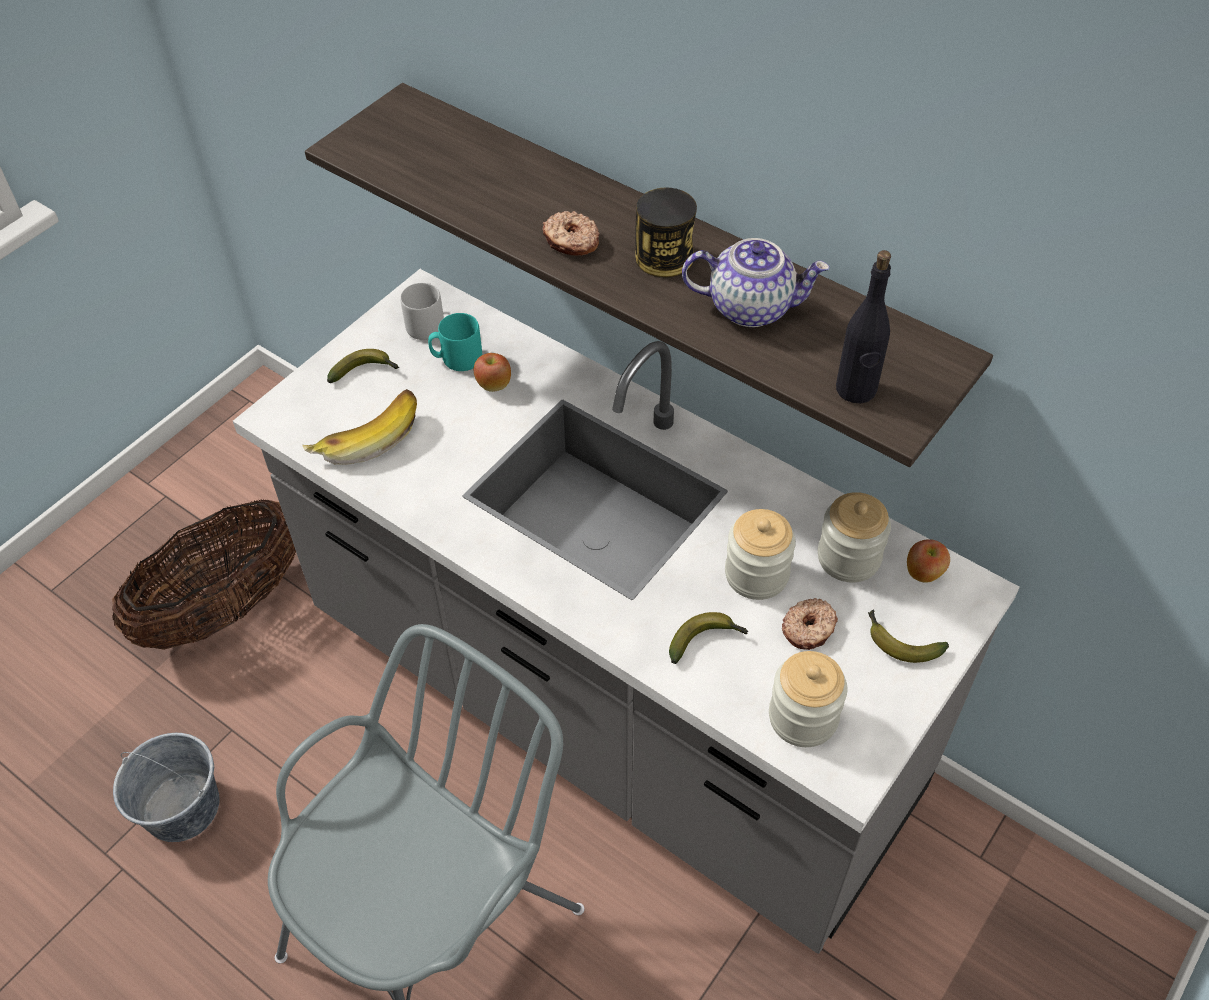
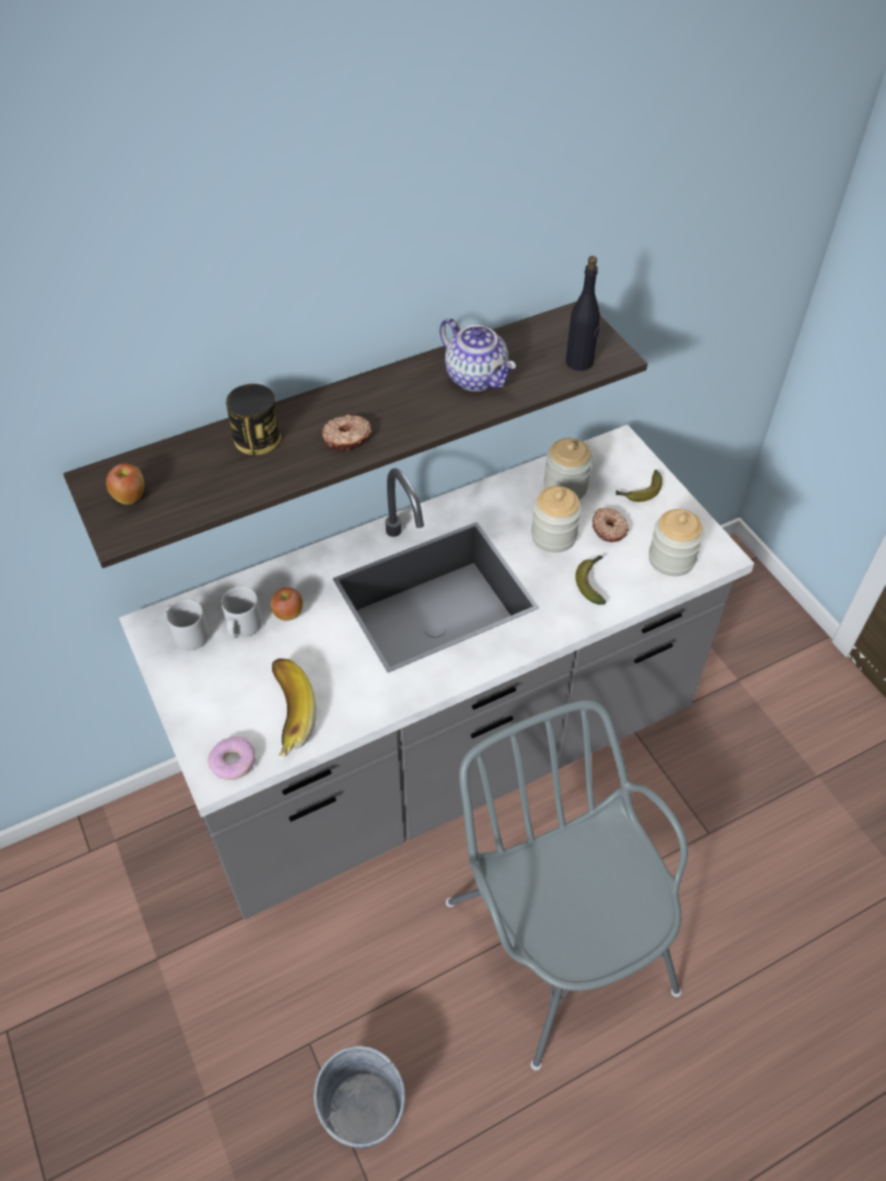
camera: 65 degrees left, 0 degrees up
basket [112,500,296,650] -> none
banana [327,349,399,383] -> none
turquoise mug [428,313,482,371] -> grey mug [221,587,262,638]
can [635,187,697,278] -> can moved to [226,384,281,456]
teapot [682,238,830,327] -> teapot turned 105 degrees clockwise [439,318,516,391]
apple [907,539,950,583] -> apple moved to [106,464,144,505]
none -> donut [208,737,255,780]

